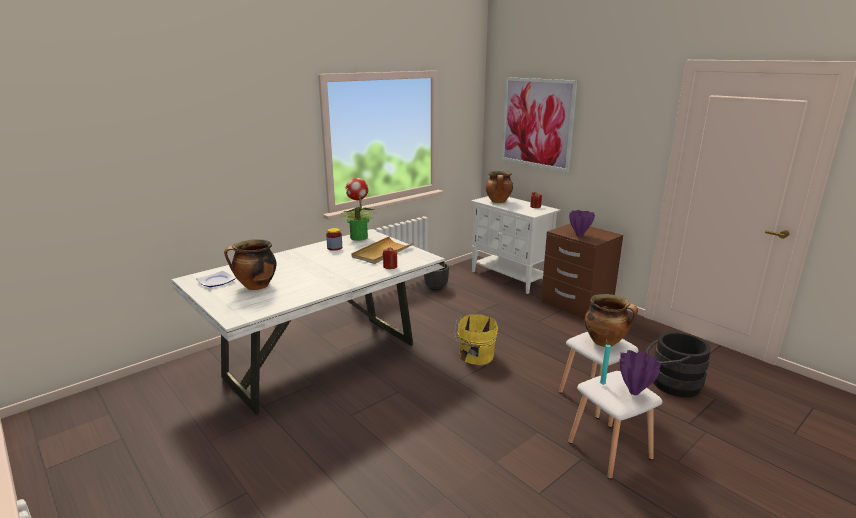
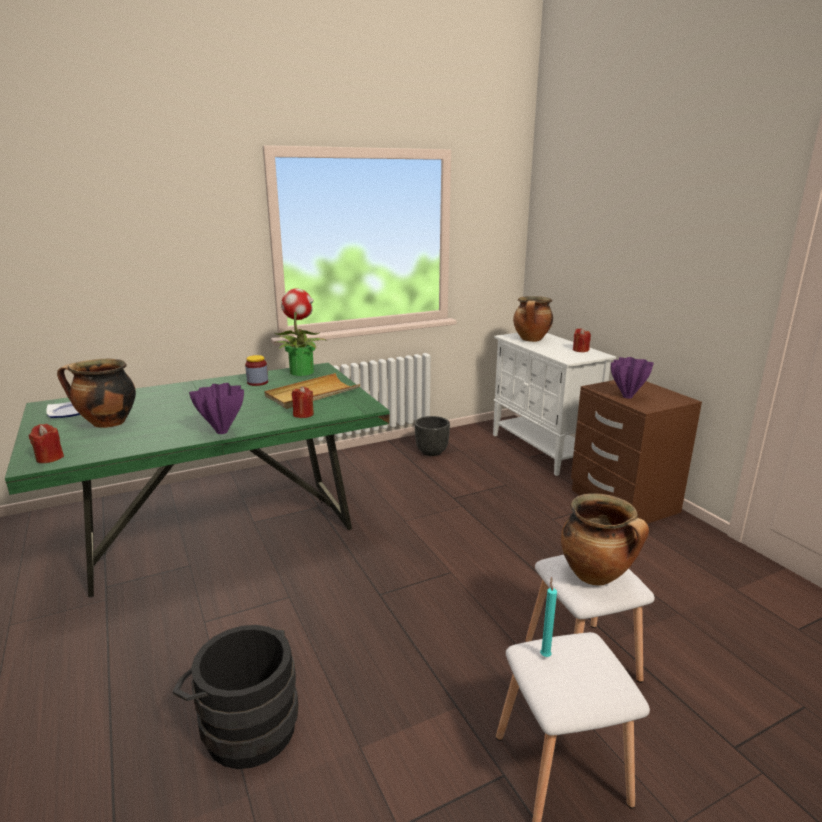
camera: 15 degrees right, 0 degrees up
white dining table [172,229,445,414] -> green dining table [5,363,390,597]
yellow bucket [454,314,498,365] -> none
picture [502,77,578,172] -> none
purple vase [620,350,661,395] -> purple vase moved to [189,383,244,434]
black bucket [646,332,711,397] -> black bucket moved to [173,625,298,769]
none -> red candle [29,424,64,463]

